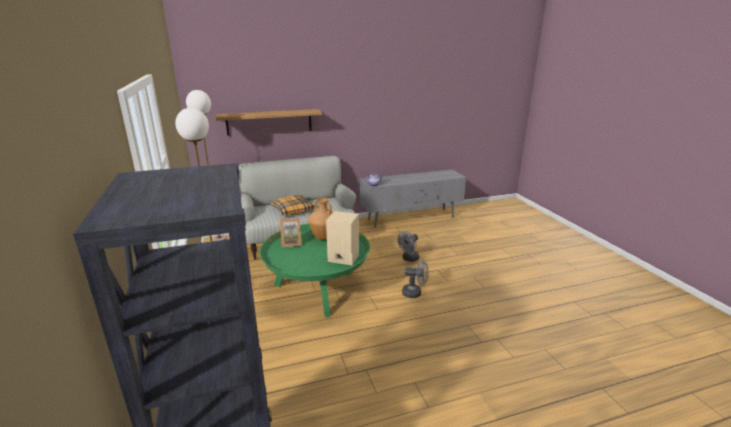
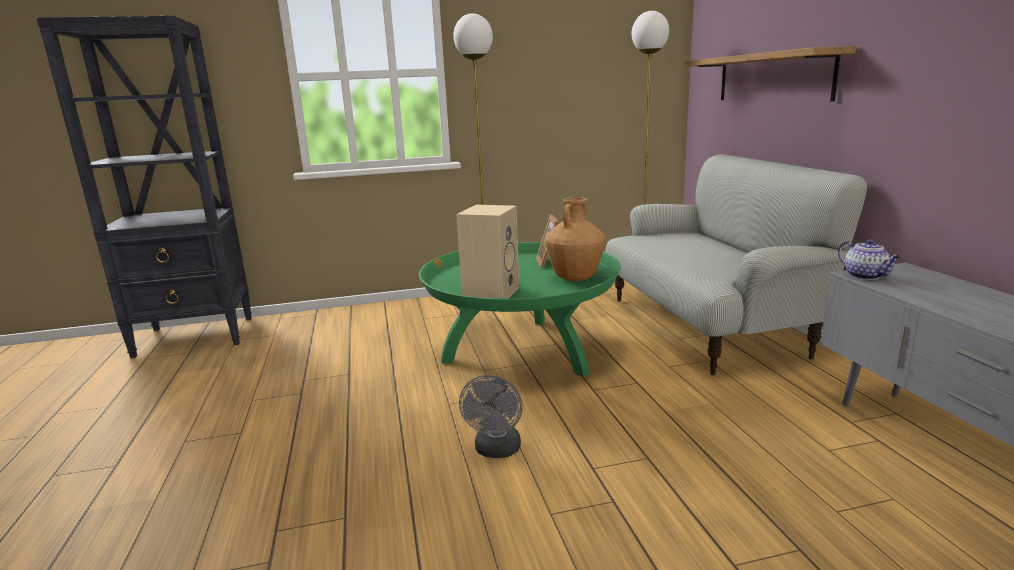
camera: 95 degrees right, 5 degrees down
pillow [270,195,315,216] -> none
grey fan [397,231,419,262] -> none

